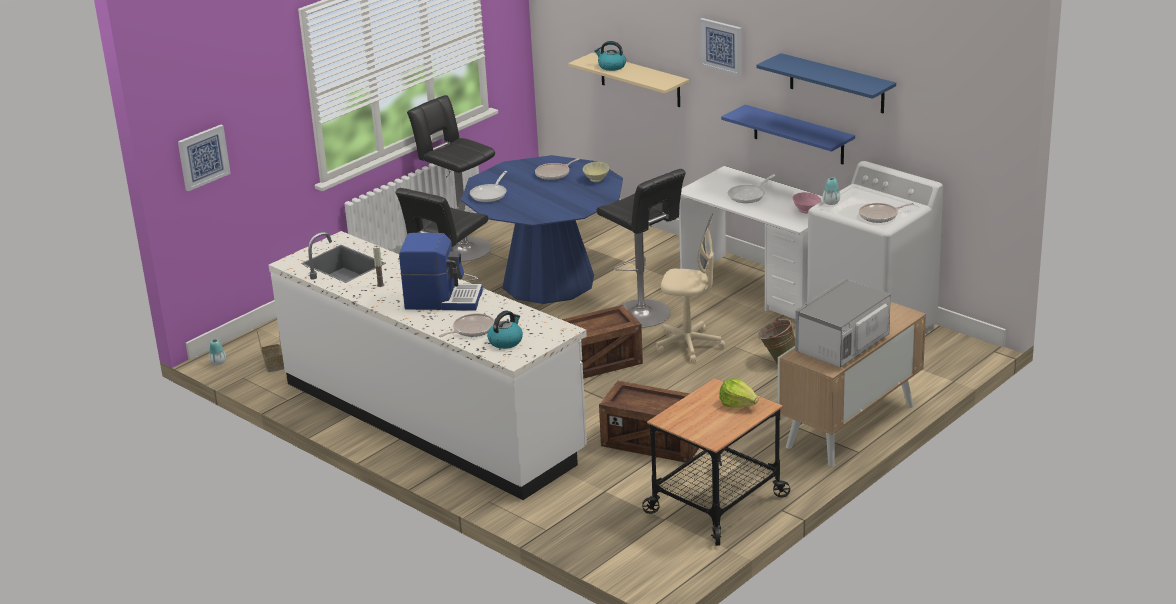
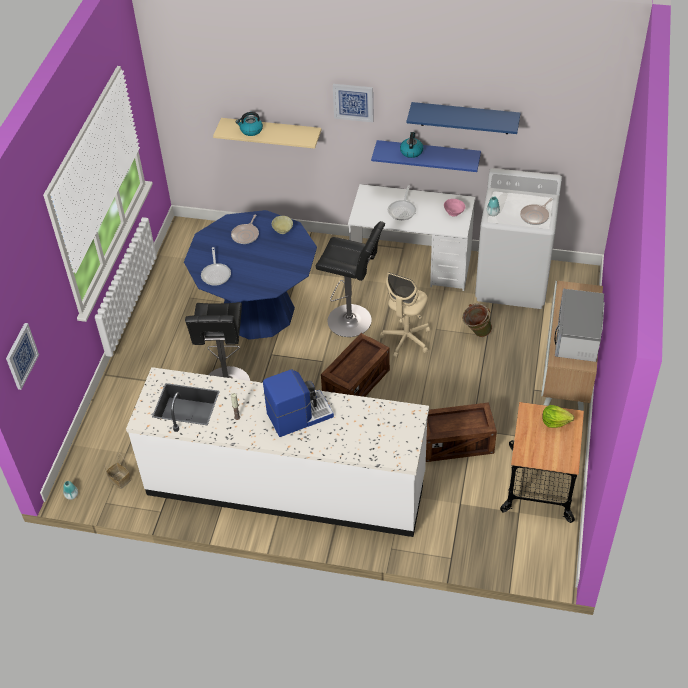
camera: 30 degrees left, 20 degrees up
black stool [407,95,495,262] -> none
frying pan [439,313,494,337] -> none
kettle [487,311,523,349] -> kettle moved to [400,132,423,158]
beige office chair [656,213,725,362] -> beige office chair turned 135 degrees clockwise [380,272,430,358]

